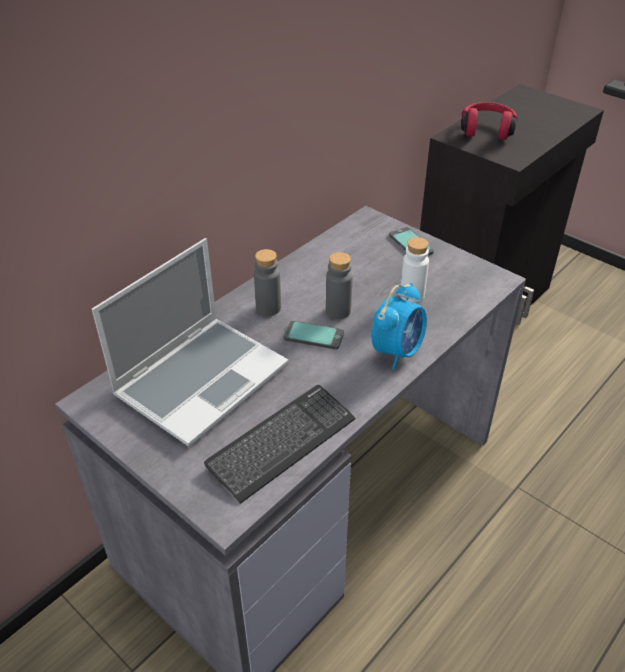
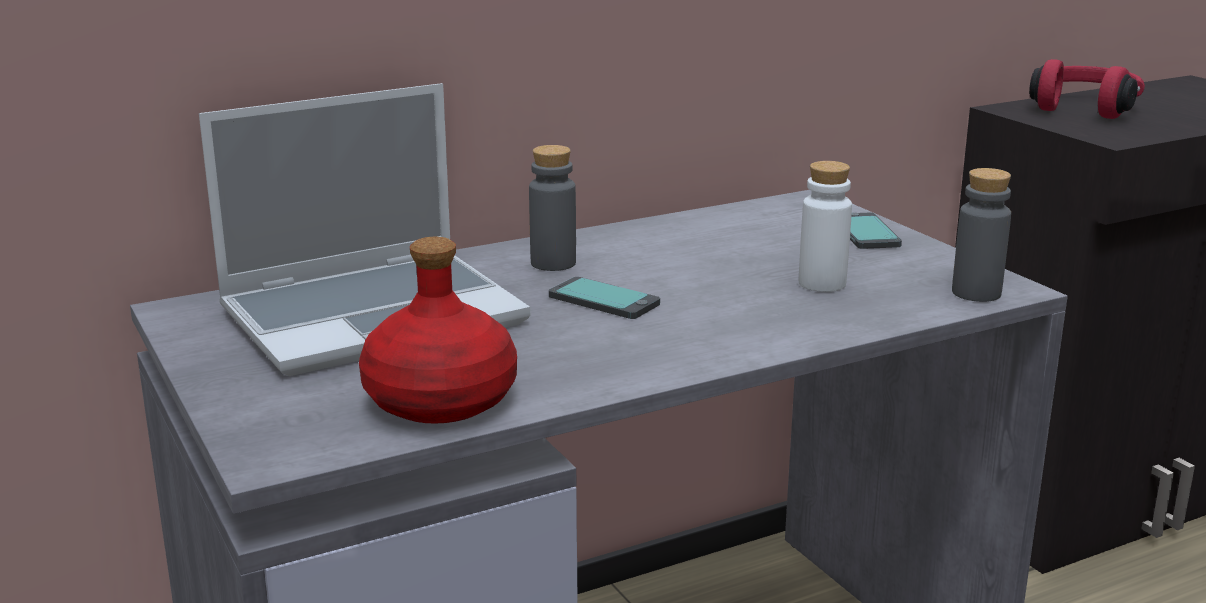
camera: 20 degrees right, 20 degrees down
keyboard [204,385,355,504] -> red bottle [359,237,517,424]
grey bottle [326,252,353,319] -> grey bottle moved to [952,168,1011,302]
alarm clock [371,283,427,370] -> none

